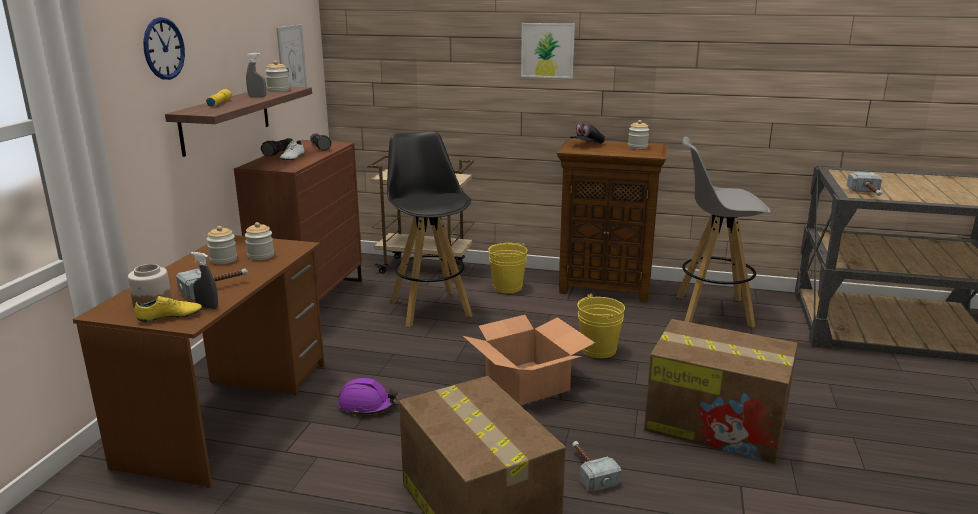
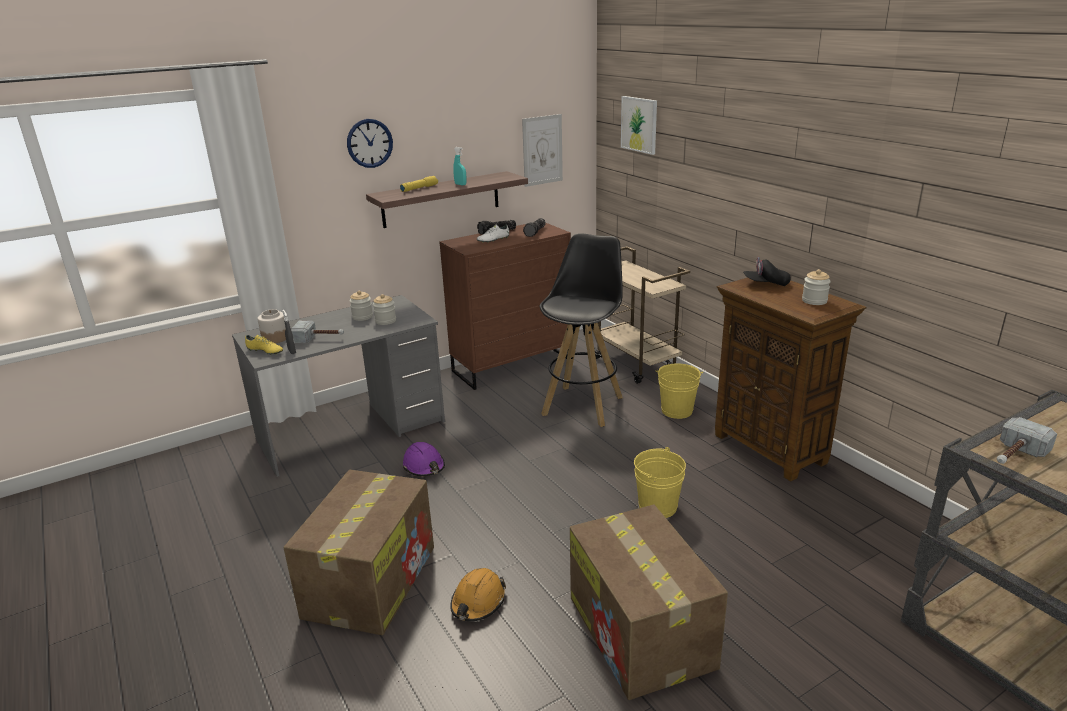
camera: 45 degrees right, 5 degrees up
brown desk [73,235,324,487] -> grey desk [232,295,445,477]
grey spray bottle [246,53,266,97] -> turquoise spray bottle [453,147,467,185]
jar [265,61,289,92] -> none
cardboard box [463,315,595,405] -> none
picture [521,23,575,78] -> picture moved to [621,96,657,155]
hammer [572,441,621,492] -> orange hard hat [450,568,506,621]
grey stool [676,137,771,328] -> none

